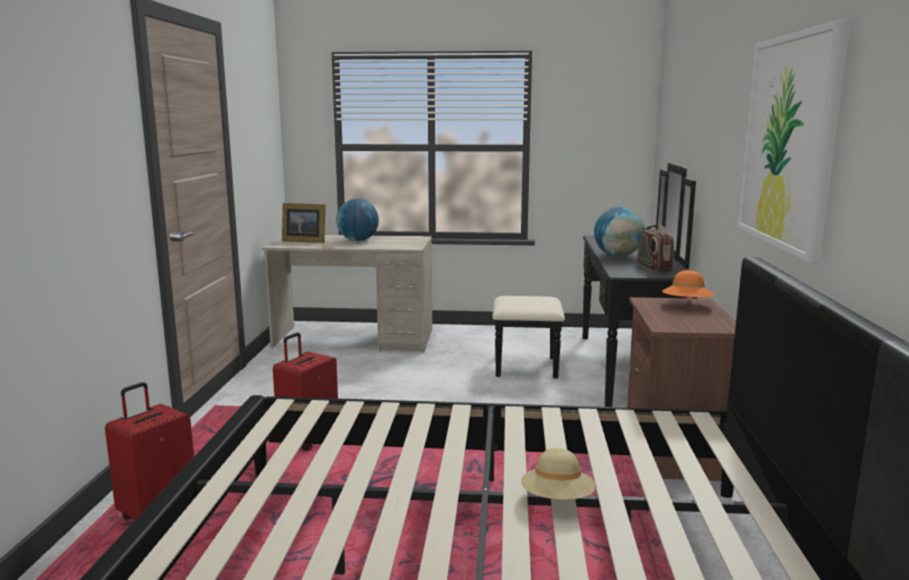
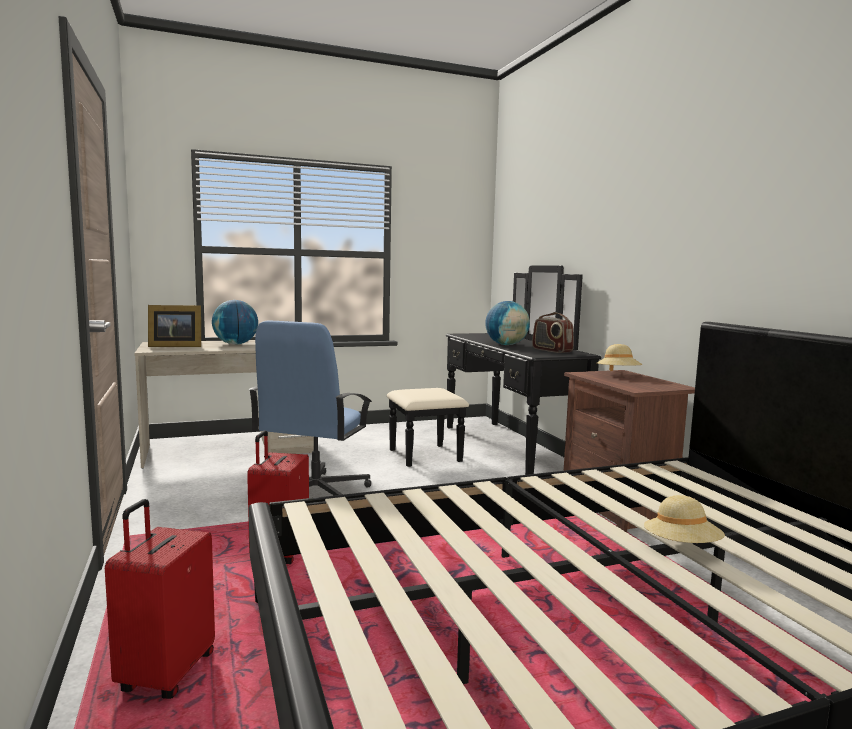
camera: 25 degrees left, 5 degrees down
orange hat [662,270,714,300] -> beige hat [597,344,642,371]
picture [737,19,851,262] -> none
none -> blue office chair [248,321,372,495]

